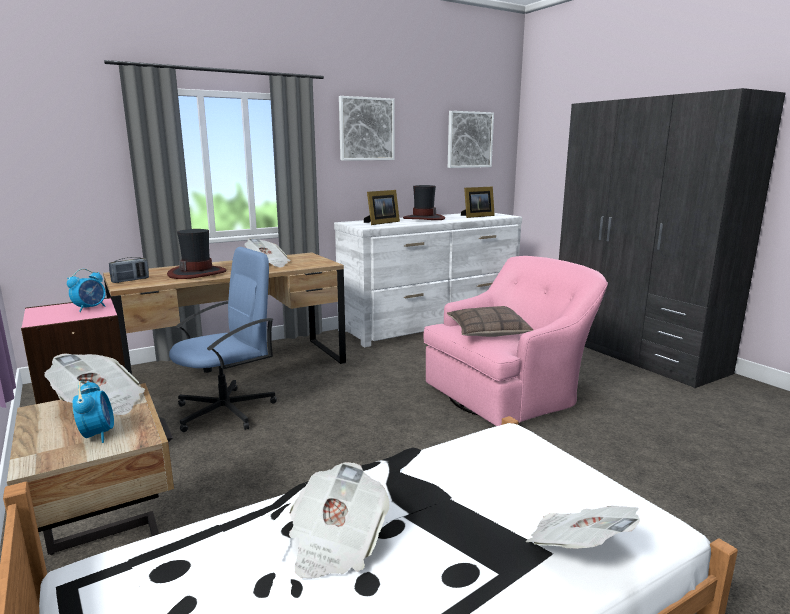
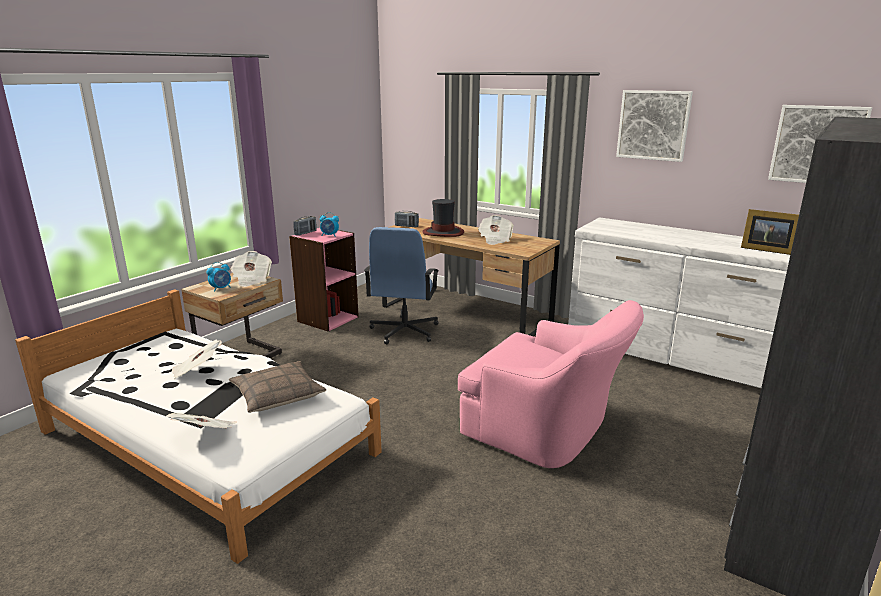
camera: 65 degrees right, 5 degrees up
blue office chair [169,247,277,432] -> blue office chair turned 75 degrees clockwise [364,227,439,345]
picture frame [364,190,400,225] -> none
hat [403,185,445,220] -> none
pillow [447,306,533,337] -> pillow moved to [229,361,326,413]
none -> radio [293,216,316,236]

